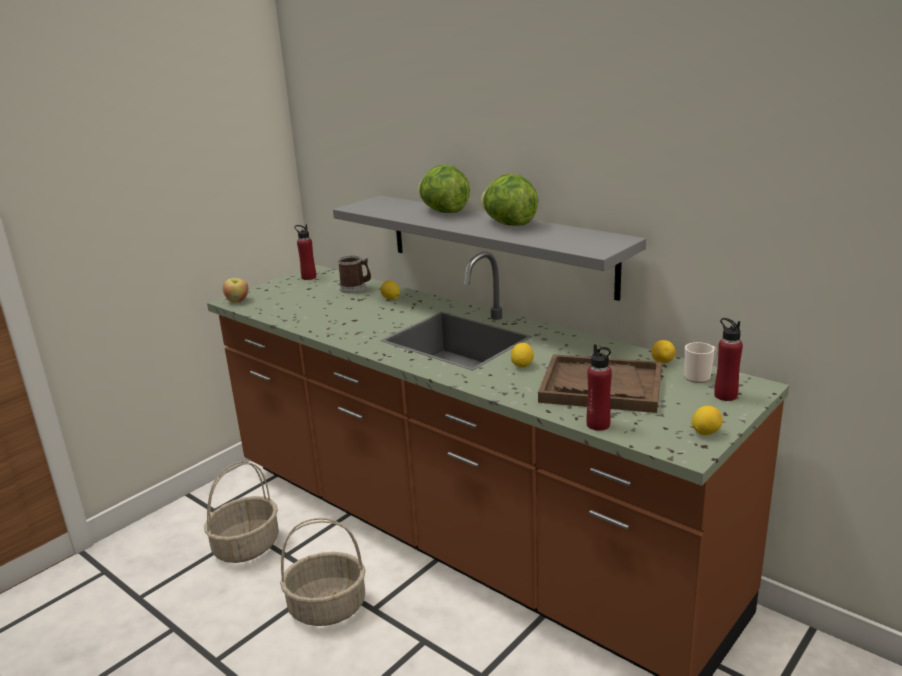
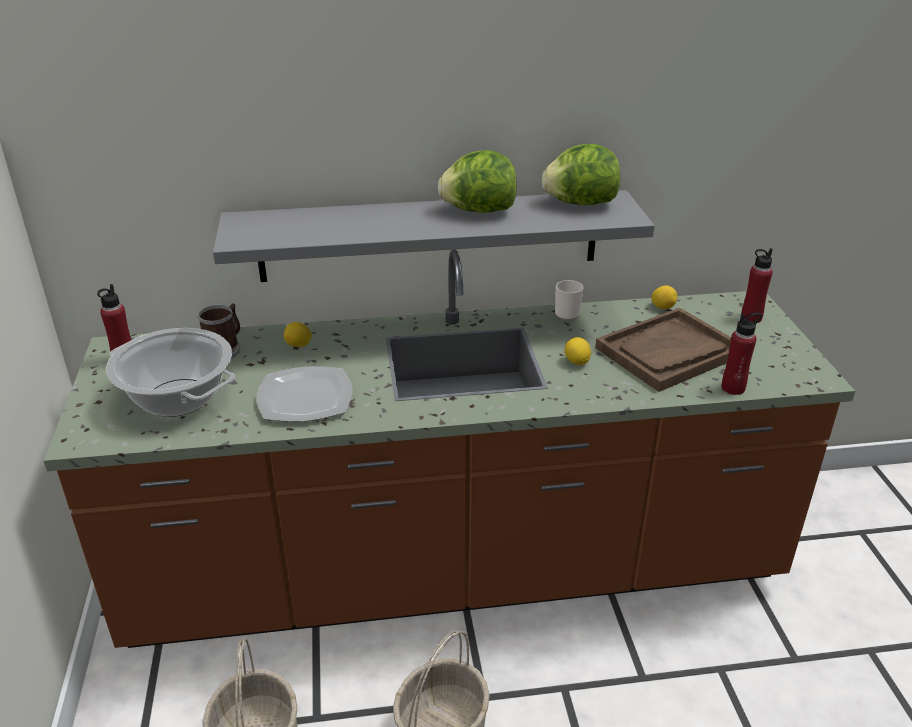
camera: 50 degrees left, 10 degrees up
apple [223,278,248,302] -> none
lettuce [418,165,470,213] -> lettuce moved to [542,144,620,205]
mug [684,342,716,383] -> mug moved to [555,280,583,320]
lemon [691,406,722,435] -> none
none -> cooking pot [106,328,235,417]
none -> plate [256,366,353,422]

